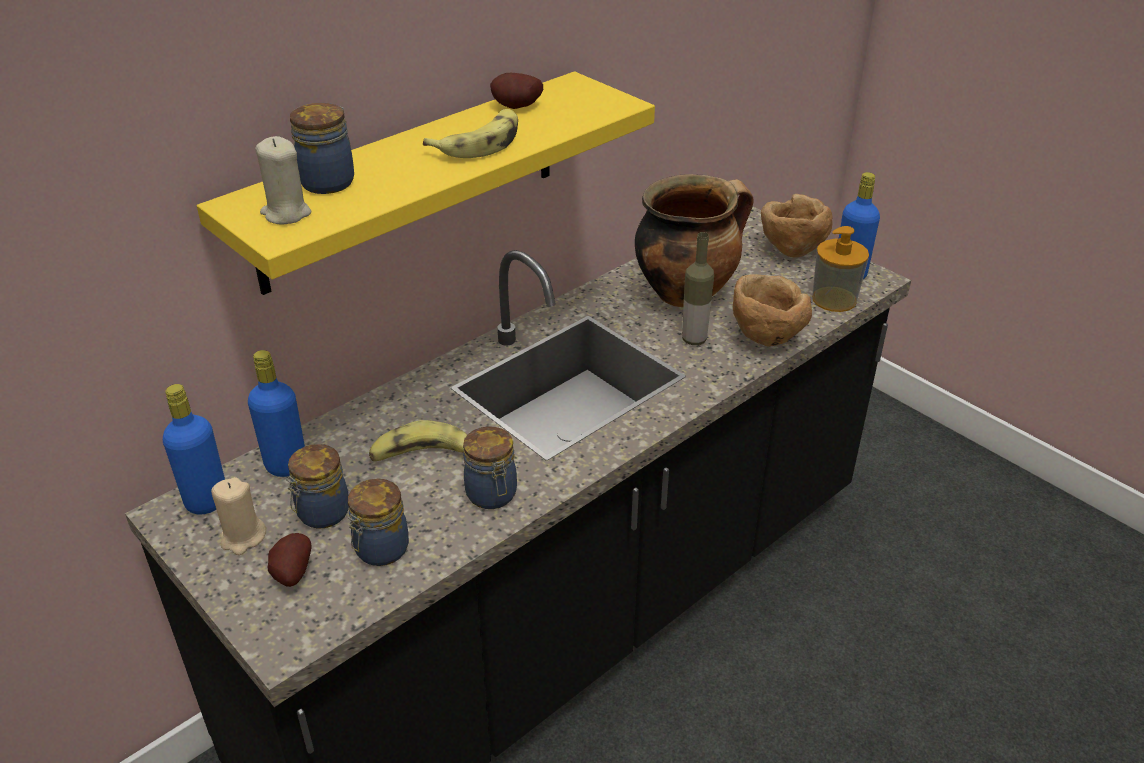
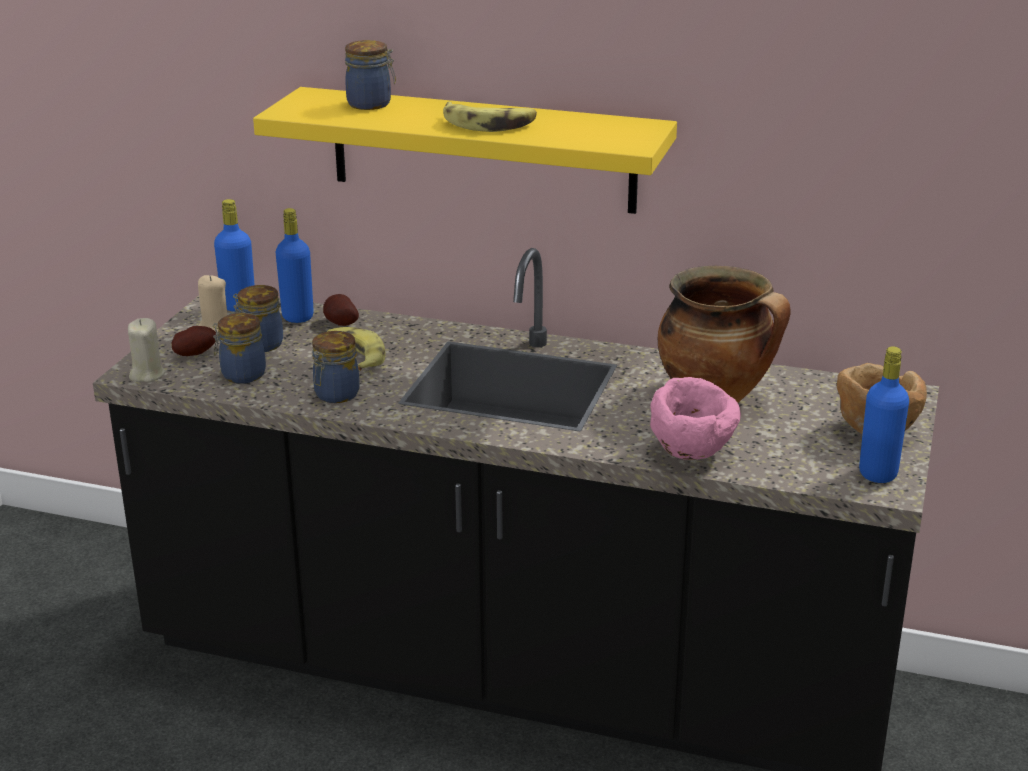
camera: 60 degrees right, 10 degrees down
beige candle [255,136,311,225] -> beige candle moved to [128,318,166,382]
potato [490,73,543,109] -> potato moved to [323,294,359,326]
bottle [682,232,714,345] -> none
brown bowl [733,274,812,347] -> pink bowl [650,377,741,460]
soap dispenser [812,226,869,312] -> none

